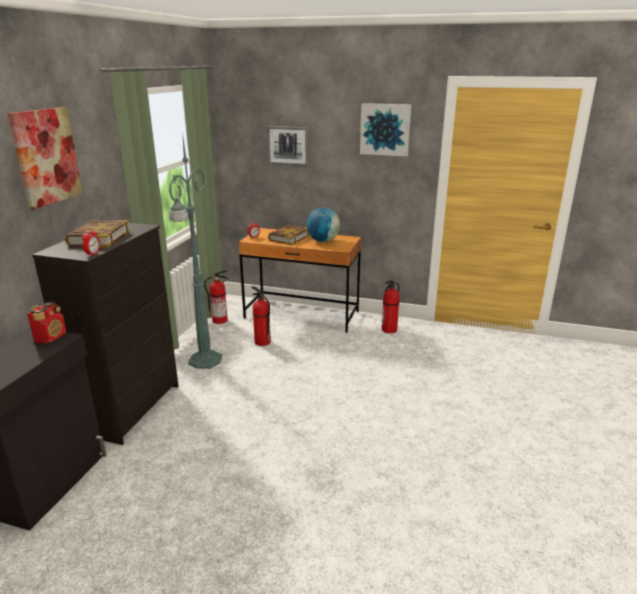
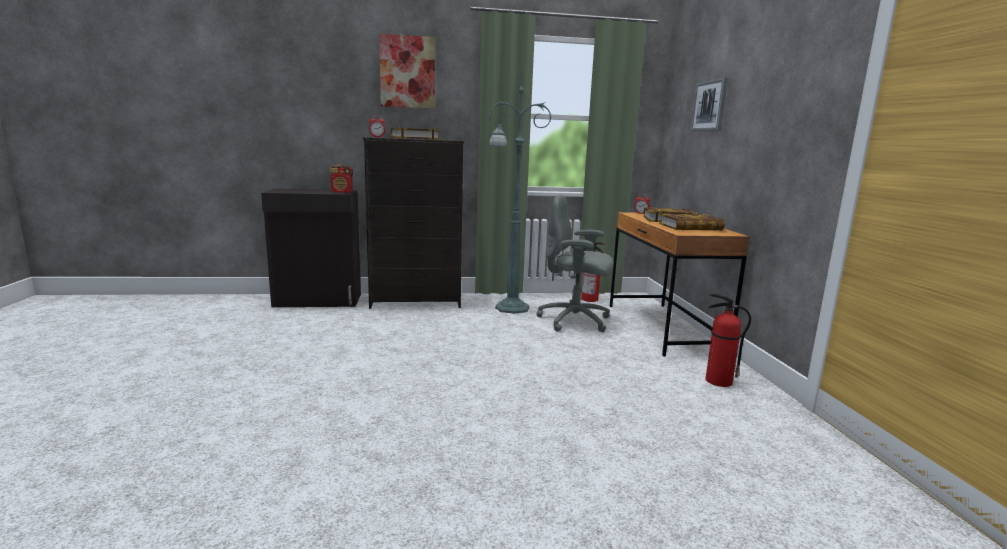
camera: 65 degrees right, 10 degrees down
fire extinguisher [251,286,271,346] -> grey office chair [537,195,614,332]
globe [307,208,340,242] -> book [659,213,725,231]
picture [360,103,411,156] -> none

